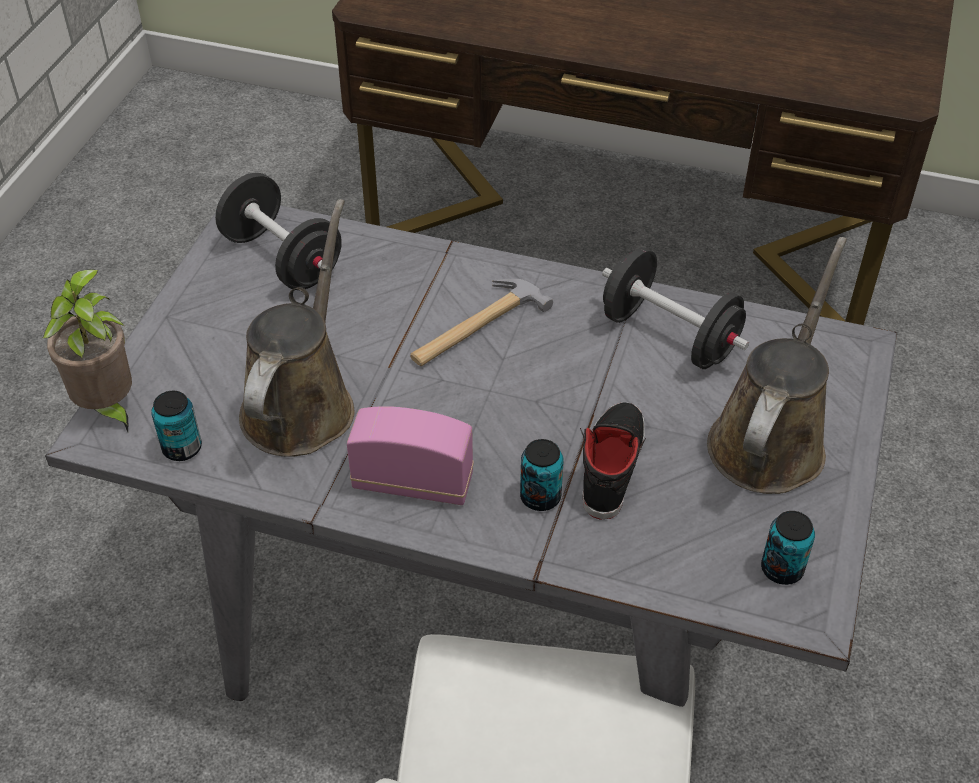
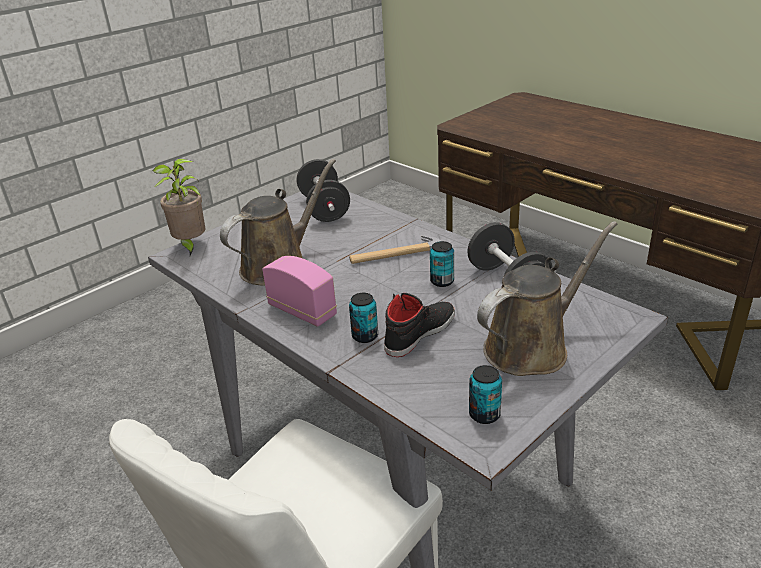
camera: 30 degrees right, 15 degrees down
can [151,391,202,461] -> can moved to [430,241,454,287]

